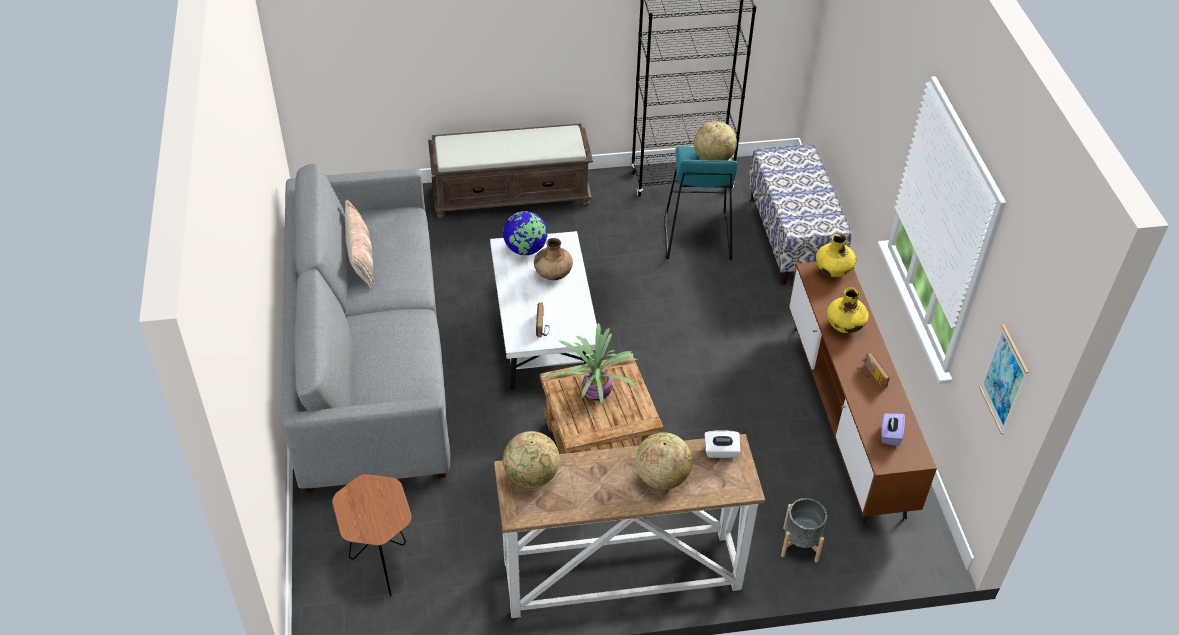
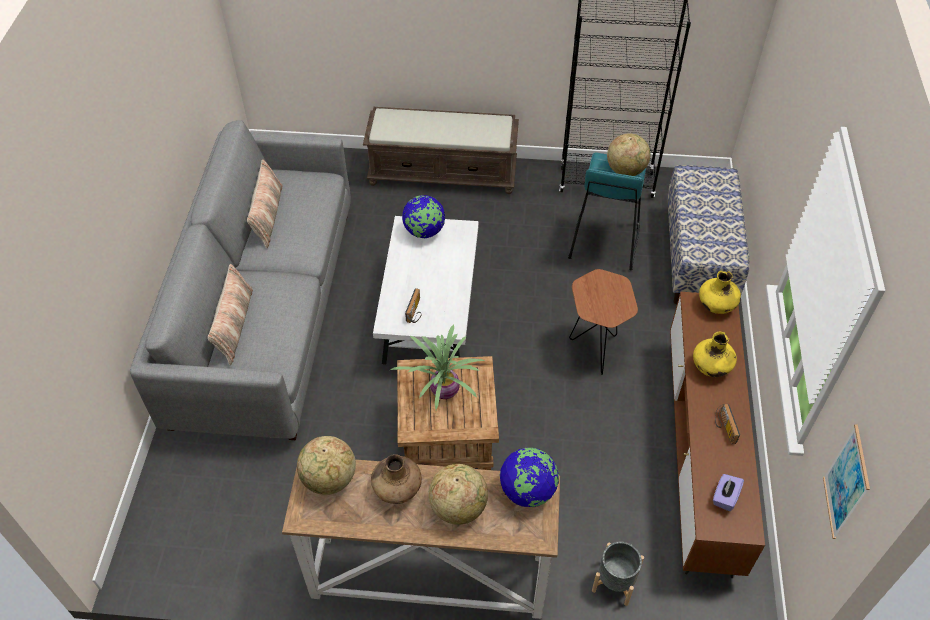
camera: 15 degrees right, 5 degrees up
brown side table [332,474,411,596] -> brown side table moved to [569,269,638,375]
brown vase [534,238,573,280] -> brown vase moved to [371,454,422,504]
white tissue box [704,430,740,458] -> globe [499,448,559,507]
none -> pillow [208,264,253,365]

